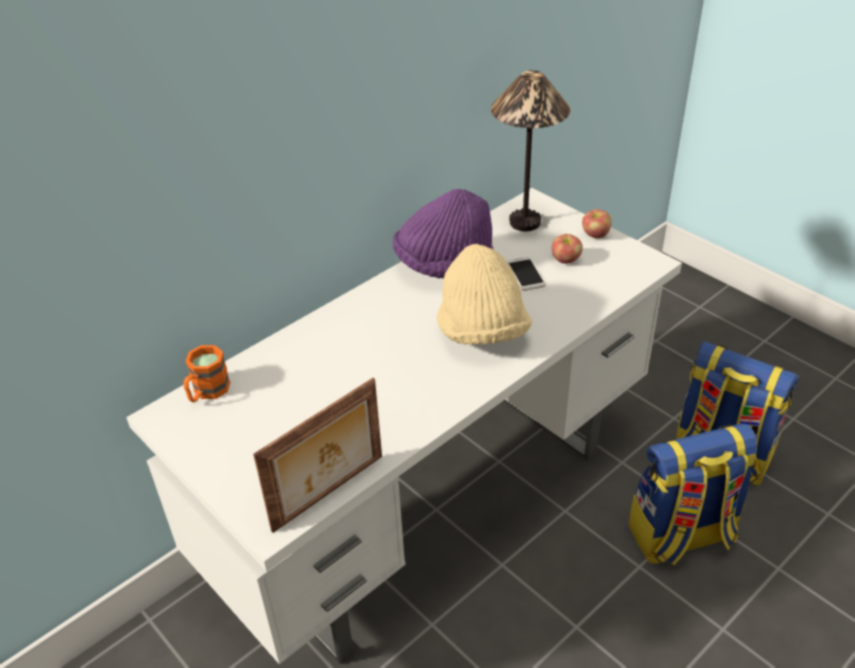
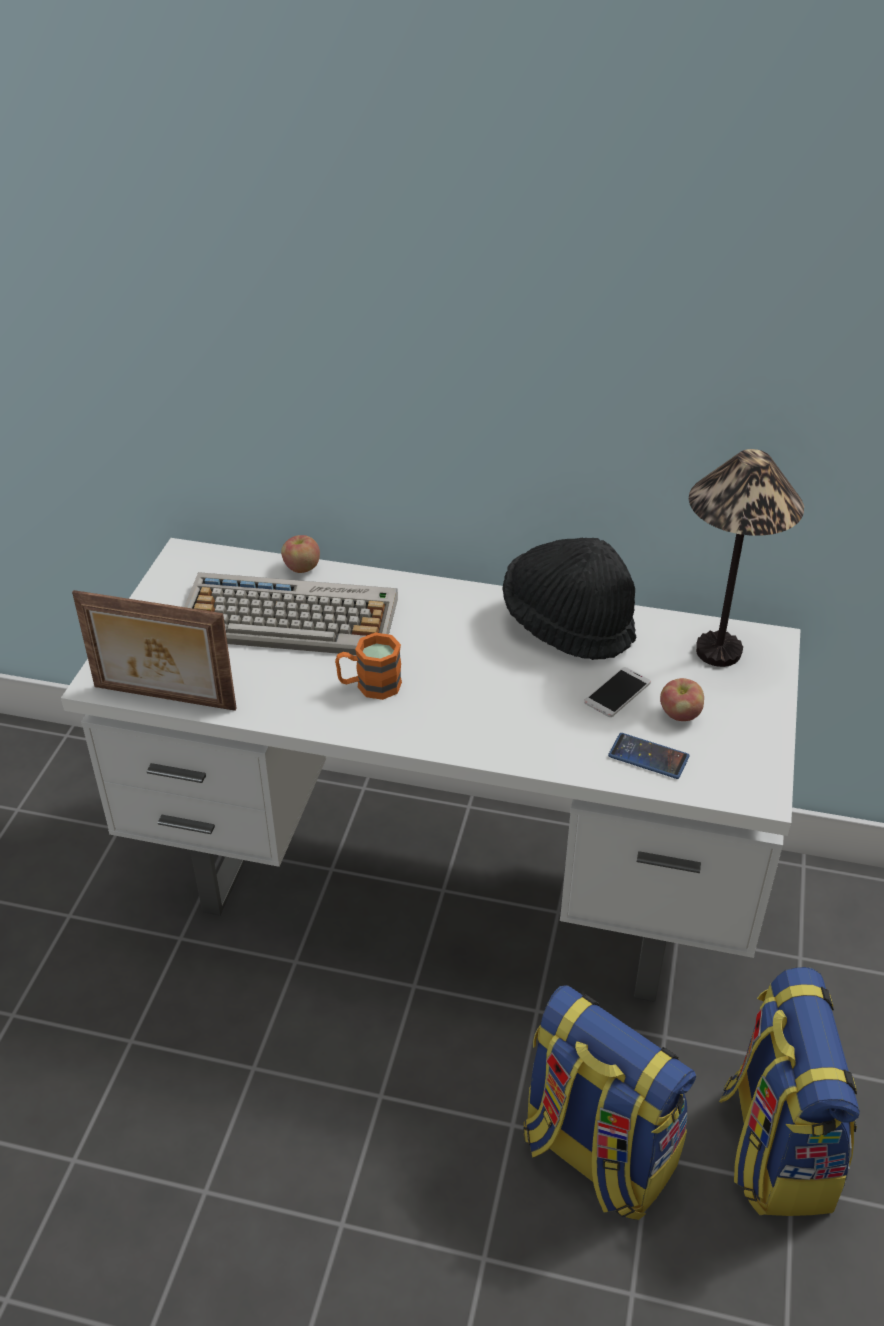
camera: 55 degrees right, 0 degrees up
orange mug [184,345,230,402] -> orange mug moved to [335,633,402,700]
purple hat [393,189,493,279] -> black hat [502,538,637,660]
beige hat [437,244,532,345] -> none
apple [582,209,612,238] -> apple moved to [281,535,320,573]
none -> keyboard [184,572,398,655]
none -> phone [608,733,690,779]

